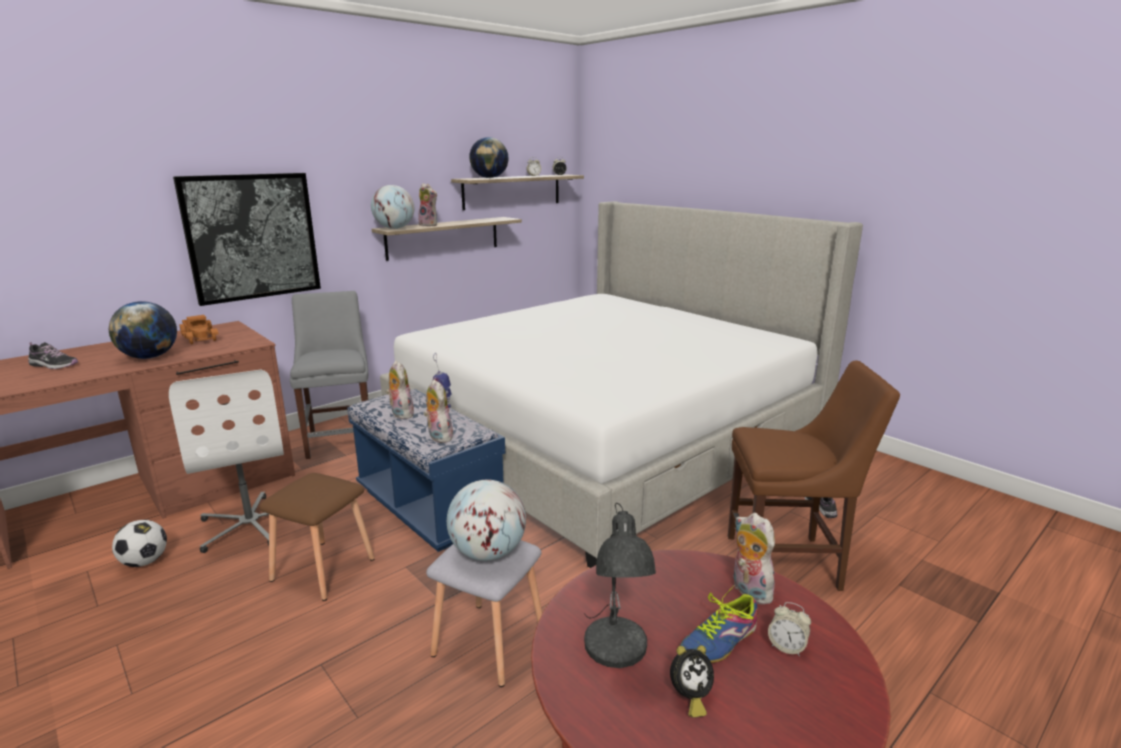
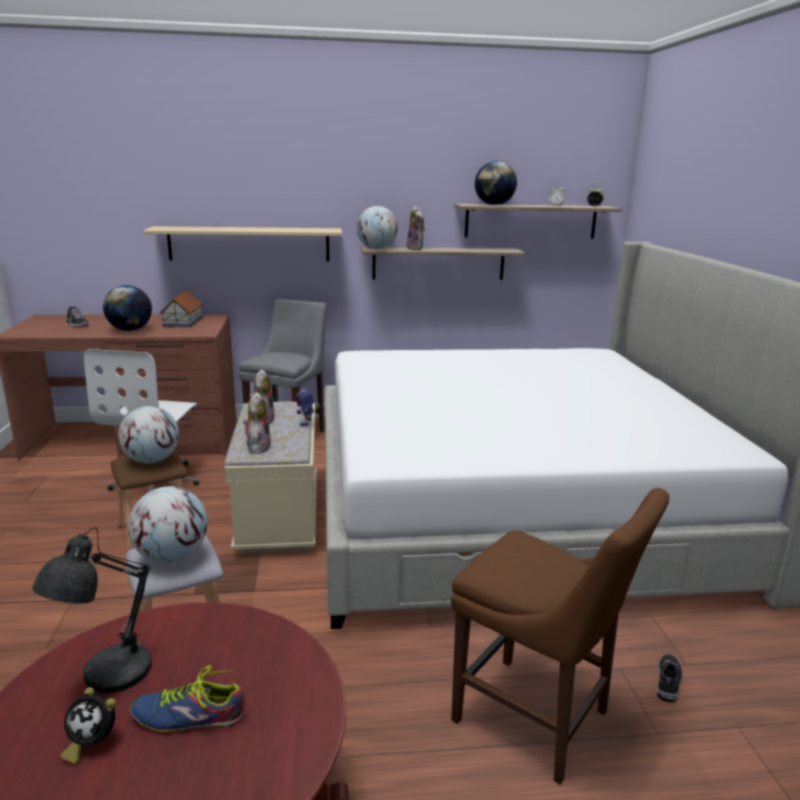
camera: 35 degrees right, 0 degrees up
football [112,520,167,567] -> none
picture [173,173,321,306] -> beige shelf [143,226,342,261]
toy truck [179,315,219,344] -> toy house [160,290,203,327]
blue bench [347,389,505,552] -> beige bench [224,401,317,554]
plush toy [733,513,779,605] -> none
alarm clock [768,602,811,656] -> none
none -> globe [118,406,179,463]

